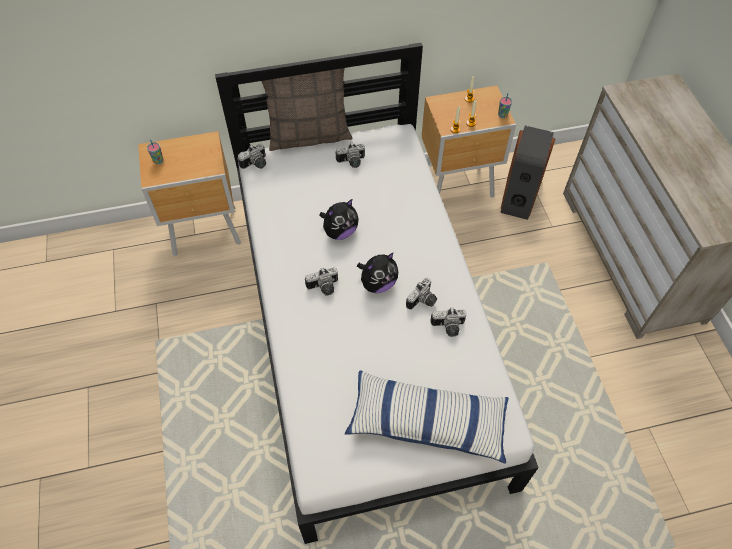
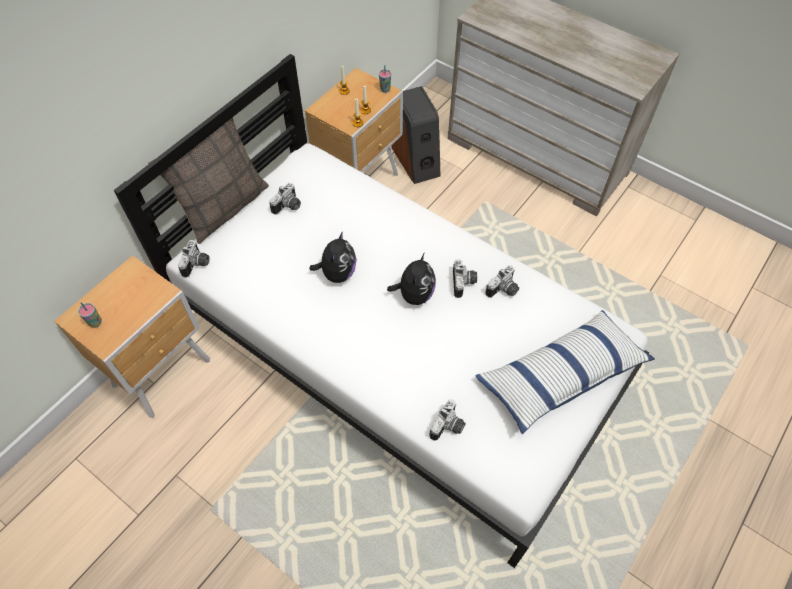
camera: 40 degrees left, 0 degrees up
camera [305,267,338,295] -> camera moved to [429,399,466,441]

